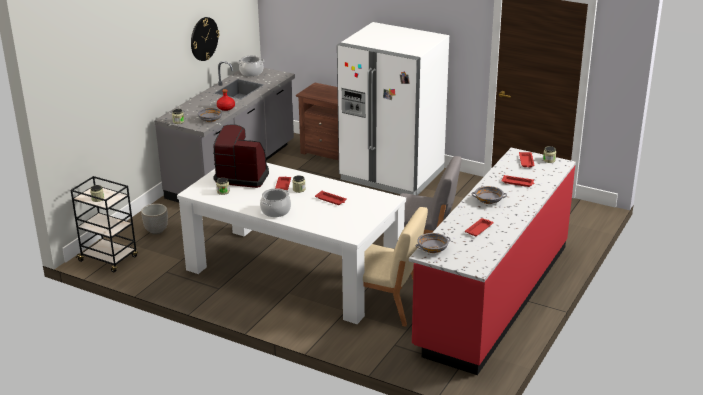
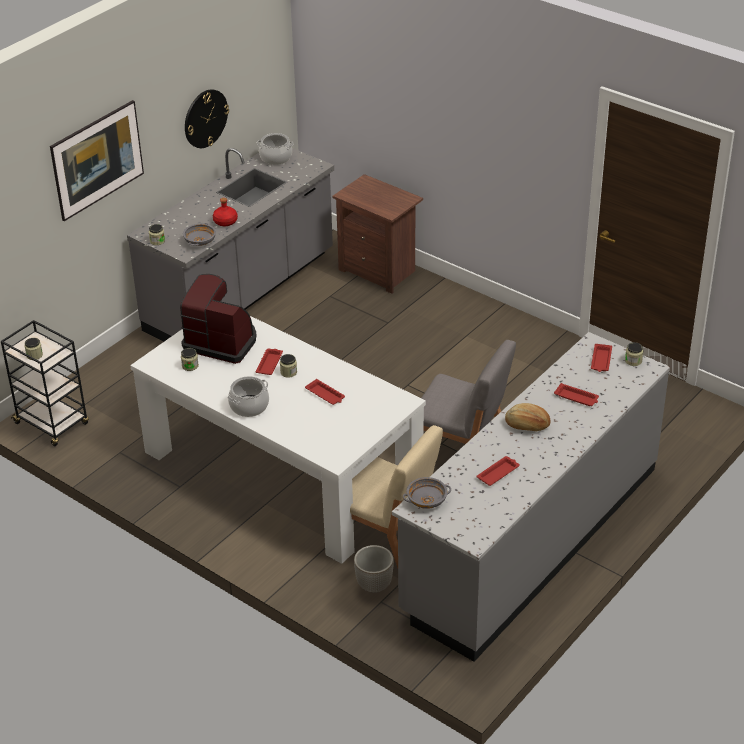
camera: 10 degrees right, 10 degrees up
planter [141,204,168,235] -> planter moved to [354,545,394,593]
white fridge [337,22,449,195] -> none
red counter [409,148,576,375] -> grey counter [392,332,670,662]
grey bowl [472,186,507,204] -> bread [505,403,551,431]
none -> picture [50,100,144,221]

